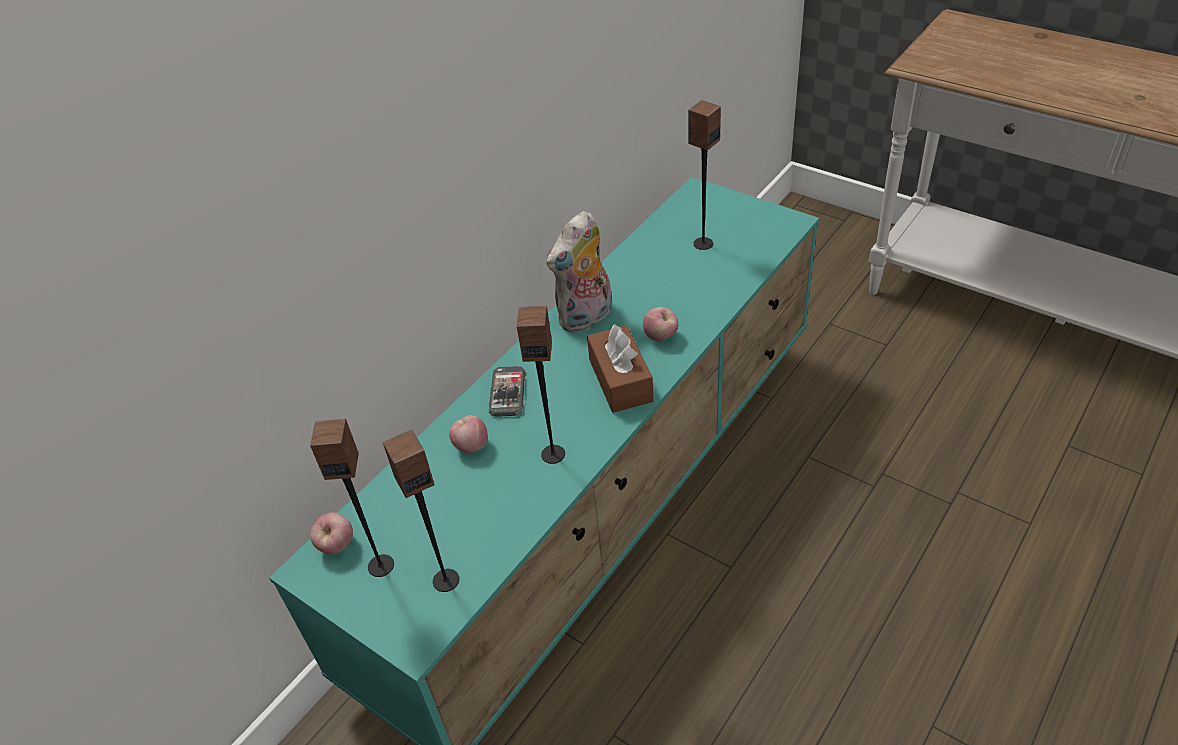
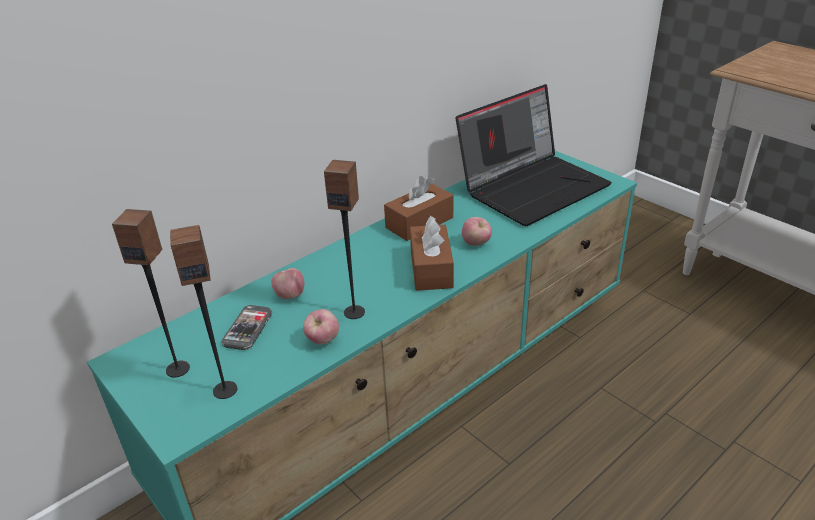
camera: 10 degrees right, 10 degrees down
apple [310,512,353,554] -> apple moved to [303,309,339,345]
phone [489,366,525,417] -> phone moved to [221,305,272,350]
plush toy [546,211,612,333] -> brown tissue box [384,176,453,241]
speaker [688,100,721,250] -> laptop [455,84,612,226]

